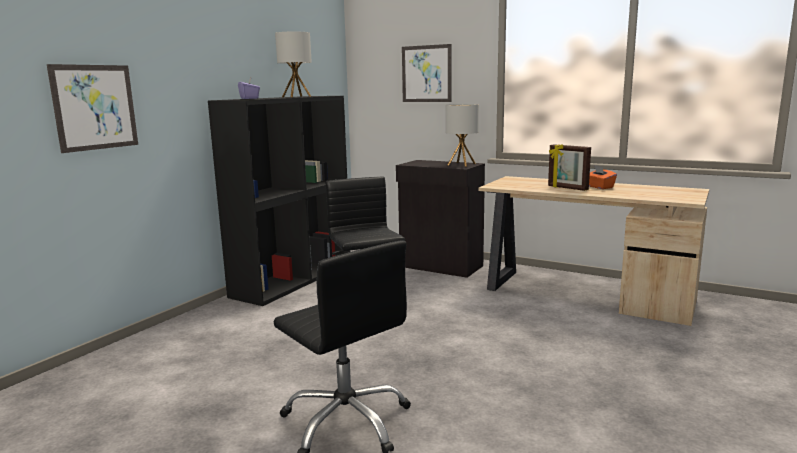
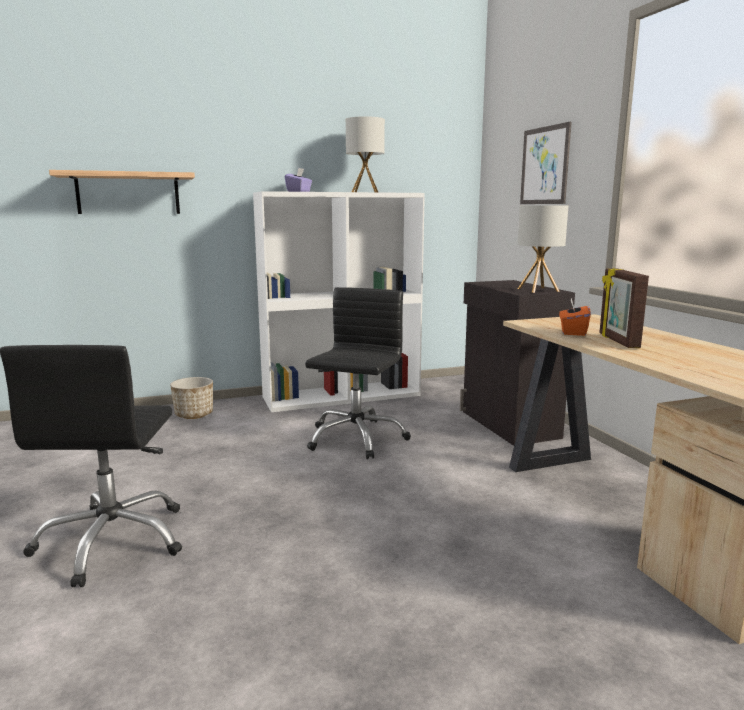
camera: 40 degrees right, 0 degrees up
picture [47,64,138,153] -> shelf [49,170,195,214]
black bookcase [208,96,350,306] -> white bookcase [253,191,425,412]
orange tissue box [589,165,617,189] -> orange tissue box moved to [559,298,591,336]
none -> planter [170,377,213,419]

